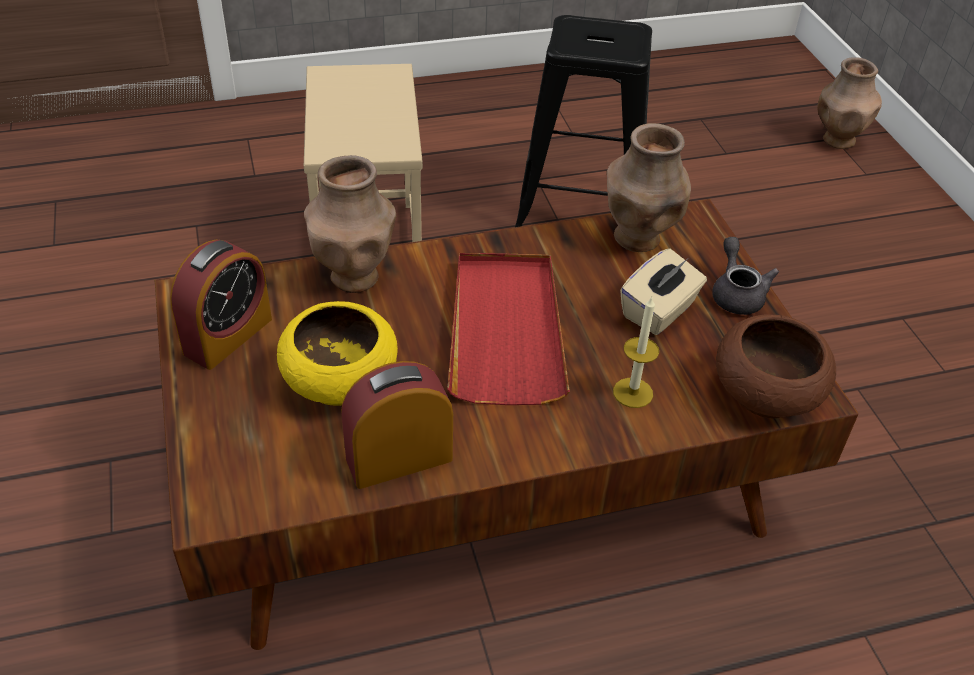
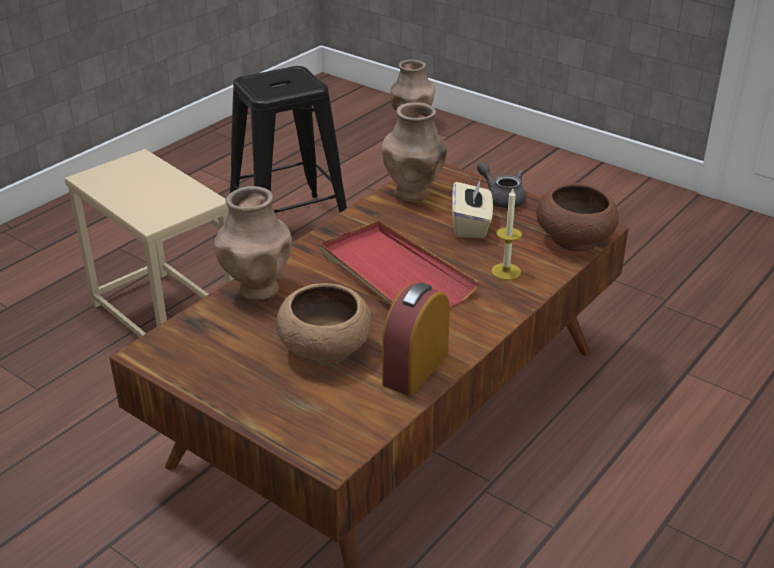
camera: 35 degrees left, 10 degrees down
alarm clock [170,239,272,370] -> none
yellow bowl [277,301,398,406] -> brown bowl [276,283,372,365]

